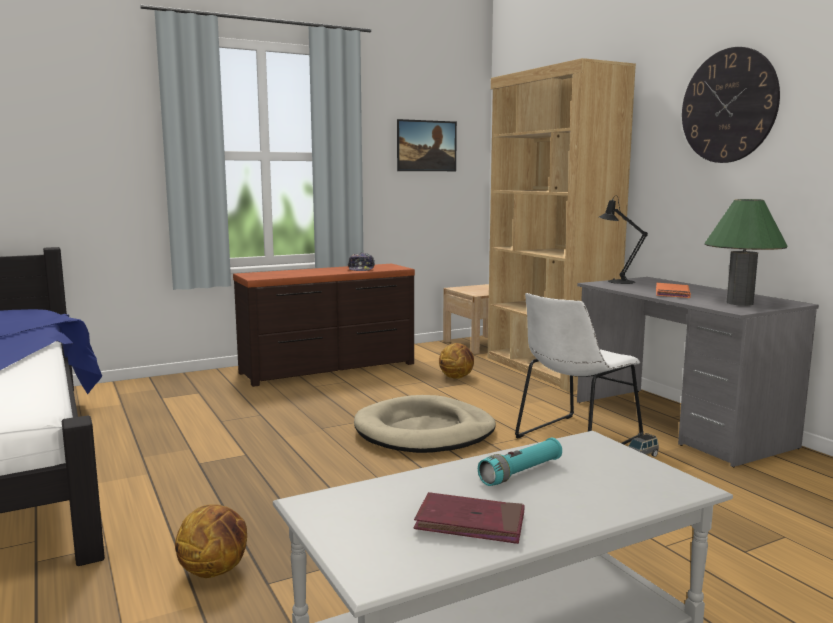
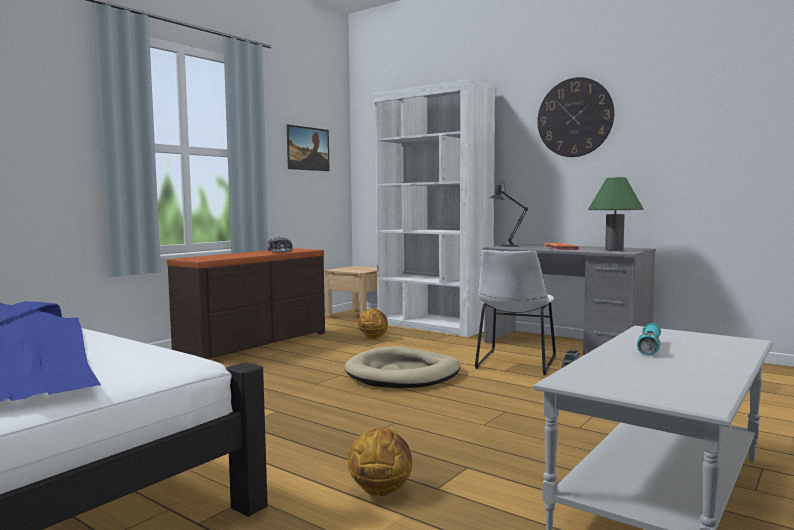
camera: 25 degrees left, 5 degrees down
red book [414,492,525,544] -> none
brown bookcase [488,58,636,392] -> white bookcase [374,79,495,337]

